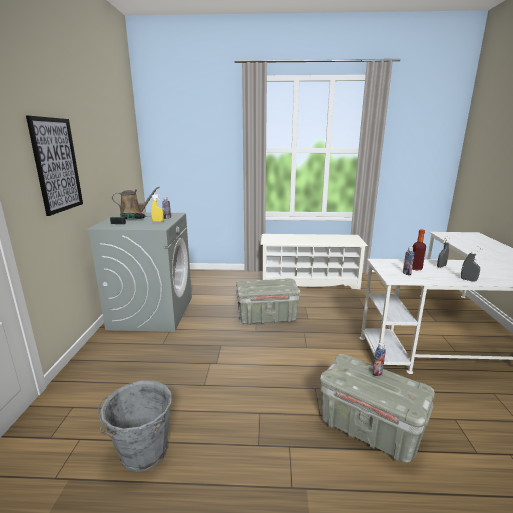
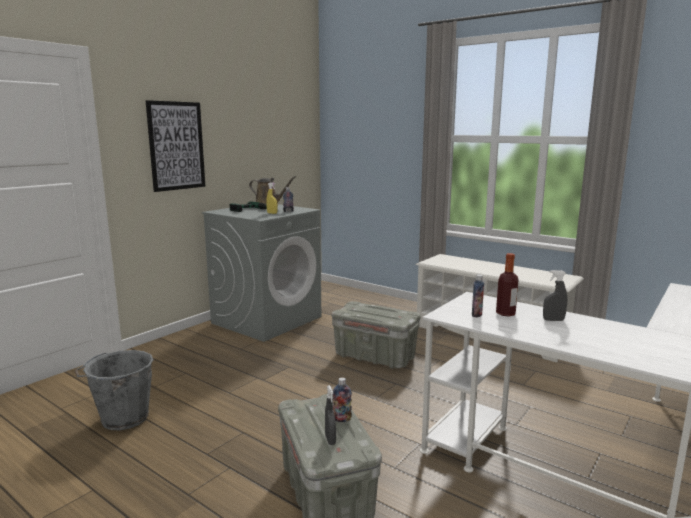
camera: 35 degrees right, 5 degrees down
grey spray bottle [461,246,483,282] -> grey spray bottle moved to [325,385,336,445]

